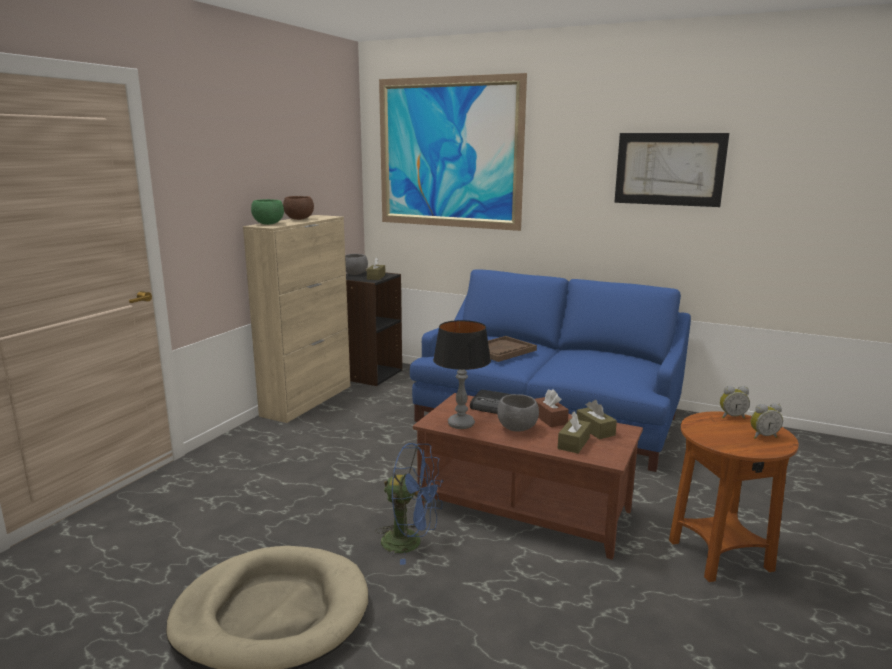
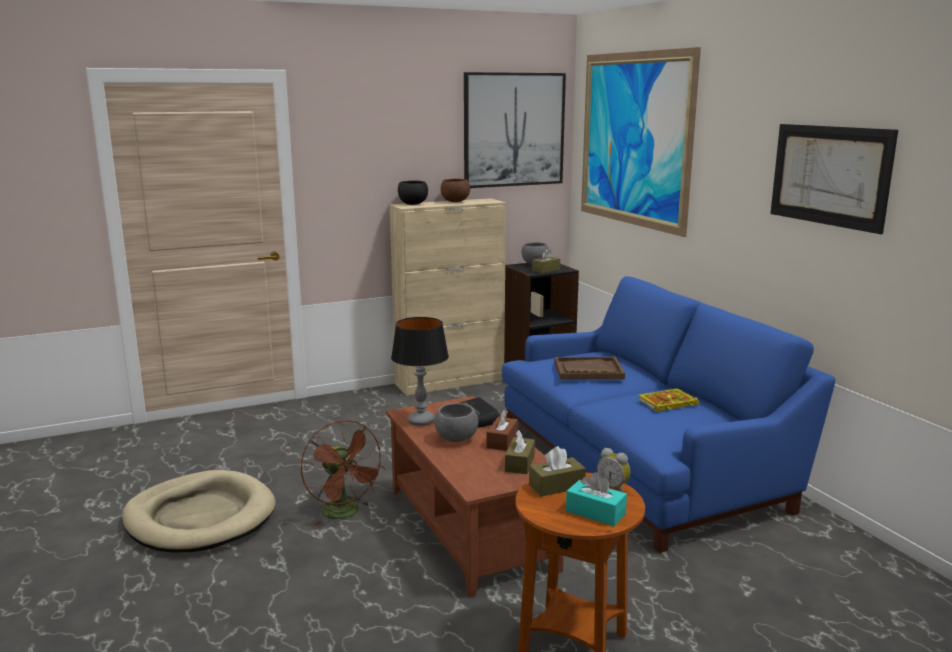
camera: 40 degrees right, 0 degrees up
green bowl [251,199,284,225] -> black bowl [398,181,428,205]
blue fan [375,443,443,565] -> brown fan [301,420,385,526]
brown tissue box [558,411,591,453] -> brown tissue box moved to [529,446,586,497]
alarm clock [751,403,783,439] -> turquoise tissue box [566,472,627,526]
none -> picture [464,72,566,188]
none -> book [638,389,699,412]

